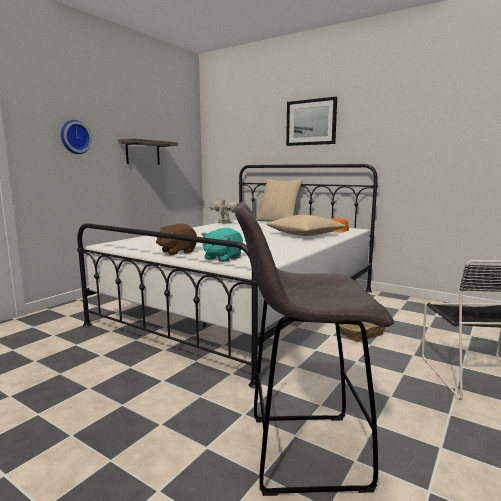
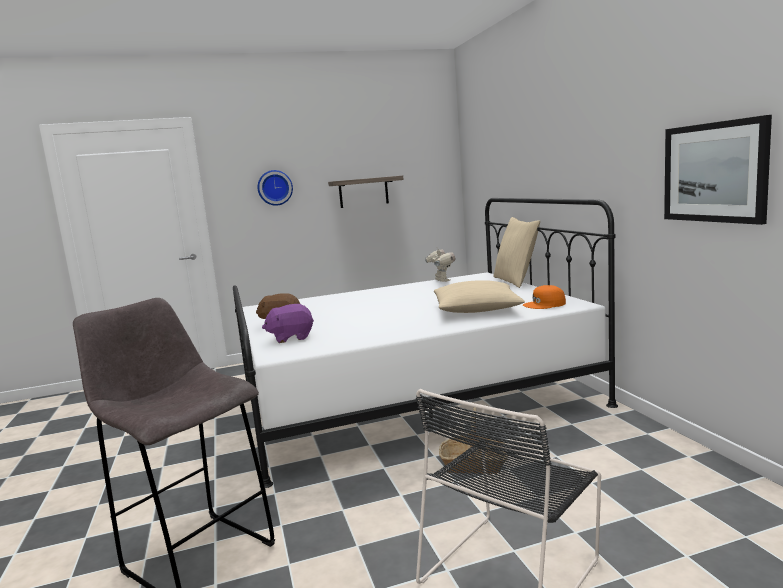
camera: 40 degrees right, 0 degrees up
turquoise plush toy [201,228,243,262] -> purple plush toy [262,304,314,343]
picture [286,97,337,146] -> picture moved to [664,115,772,225]

